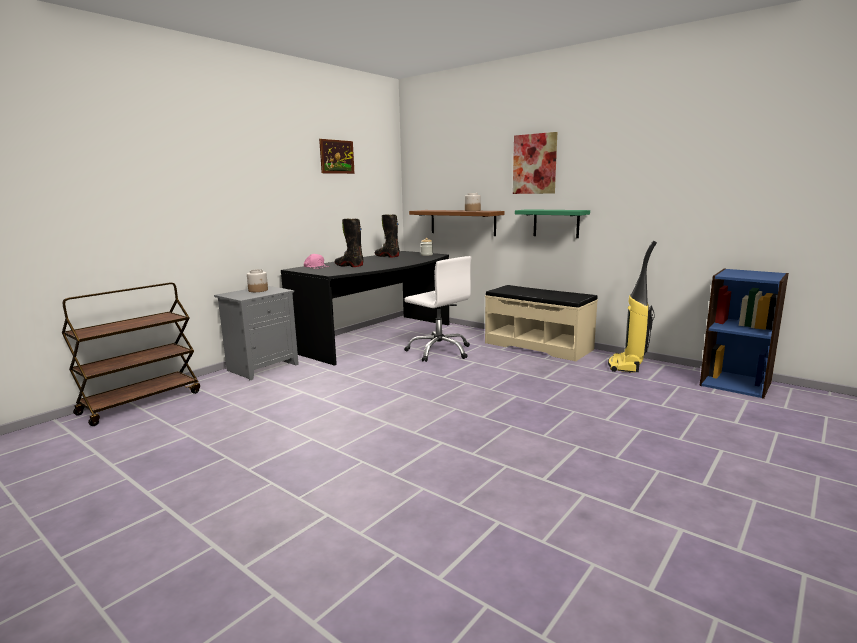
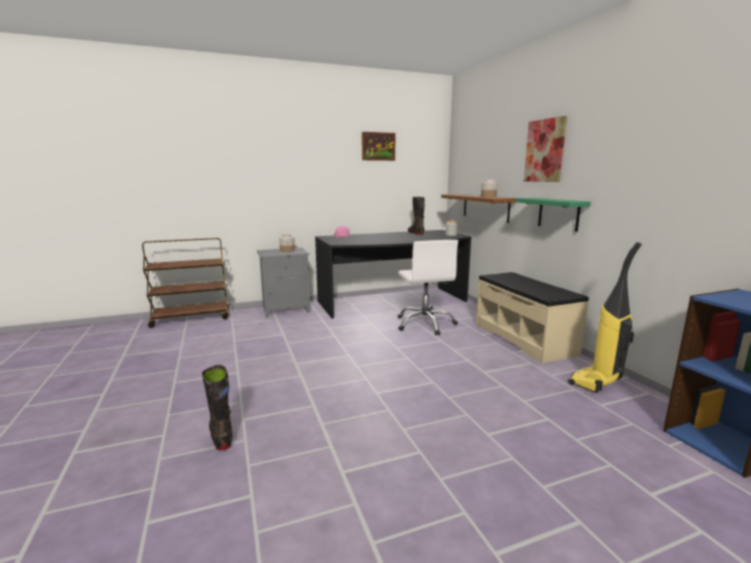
camera: 30 degrees right, 0 degrees up
black boot [335,219,364,267] -> black boot moved to [202,365,233,451]

